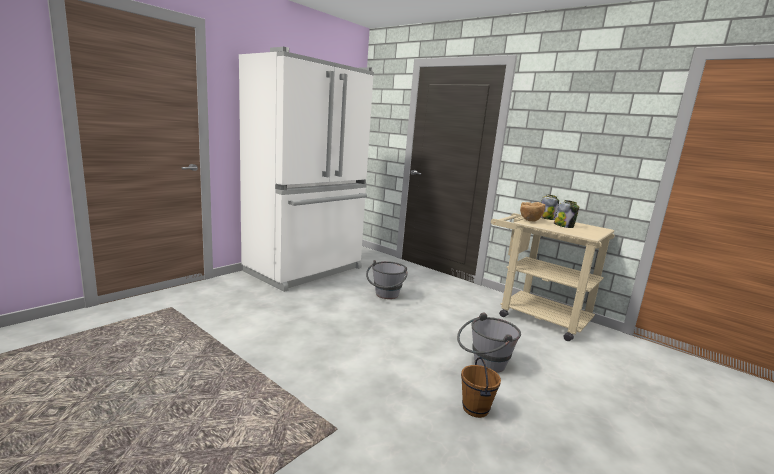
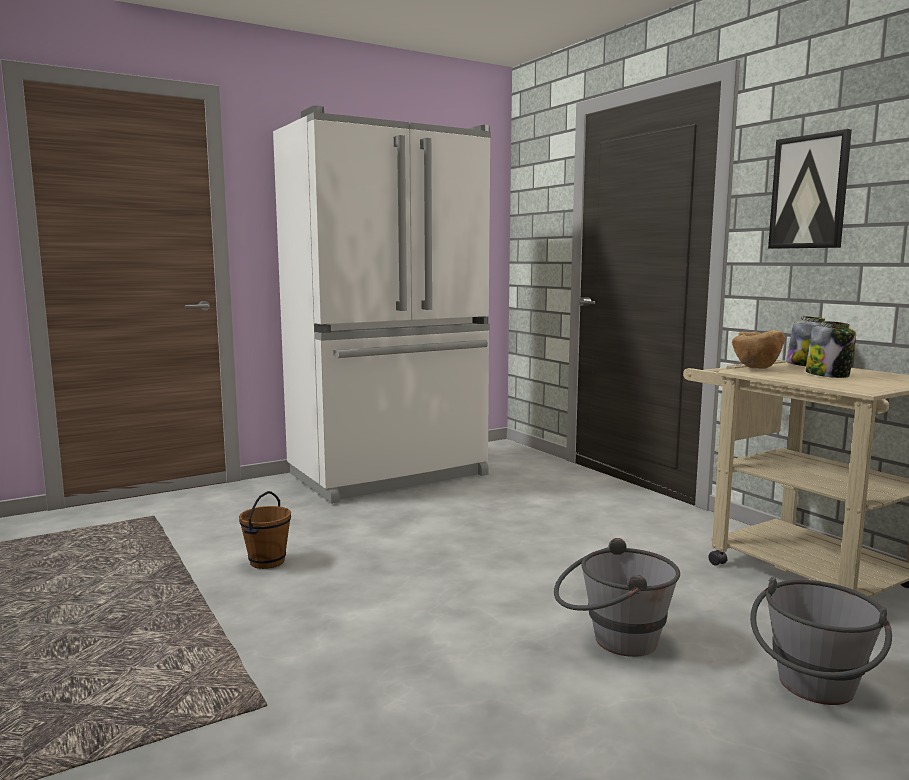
camera: 20 degrees right, 5 degrees down
grey bucket [366,260,407,299] -> grey bucket moved to [750,577,892,705]
brown bucket [461,357,501,418] -> brown bucket moved to [239,491,291,569]
none -> picture [768,129,852,249]

